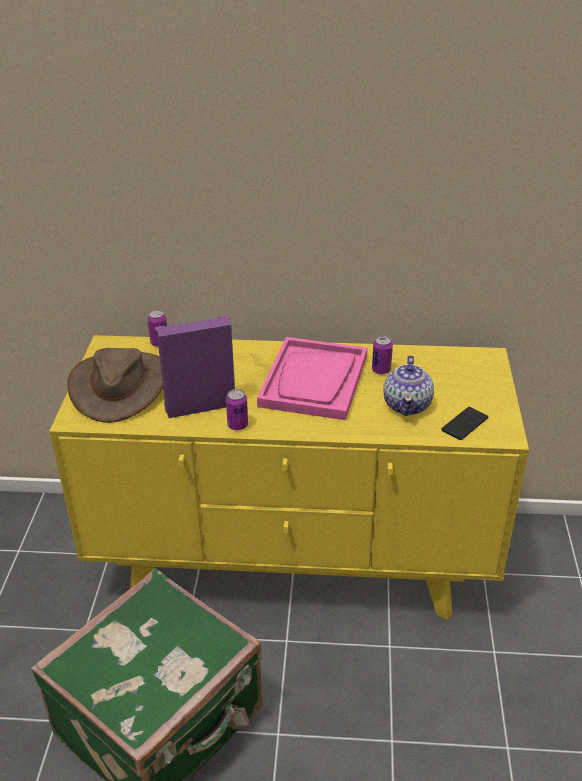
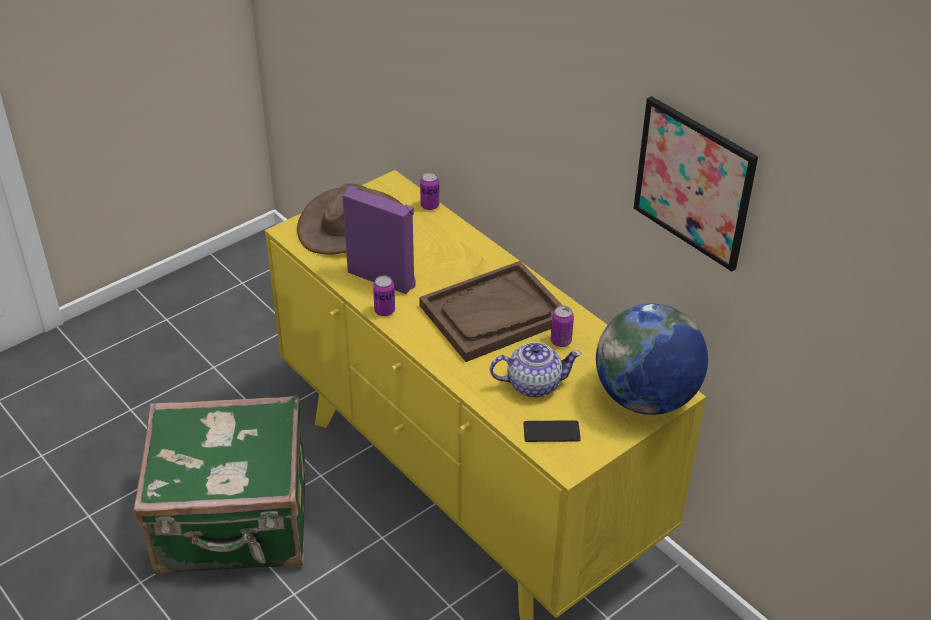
camera: 45 degrees right, 5 degrees up
pink tray [257,337,367,420] -> brown tray [419,261,563,362]
teapot [383,355,434,416] -> teapot turned 150 degrees counterclockwise [490,342,582,398]
none -> globe [596,304,708,415]
none -> picture [634,96,758,272]

